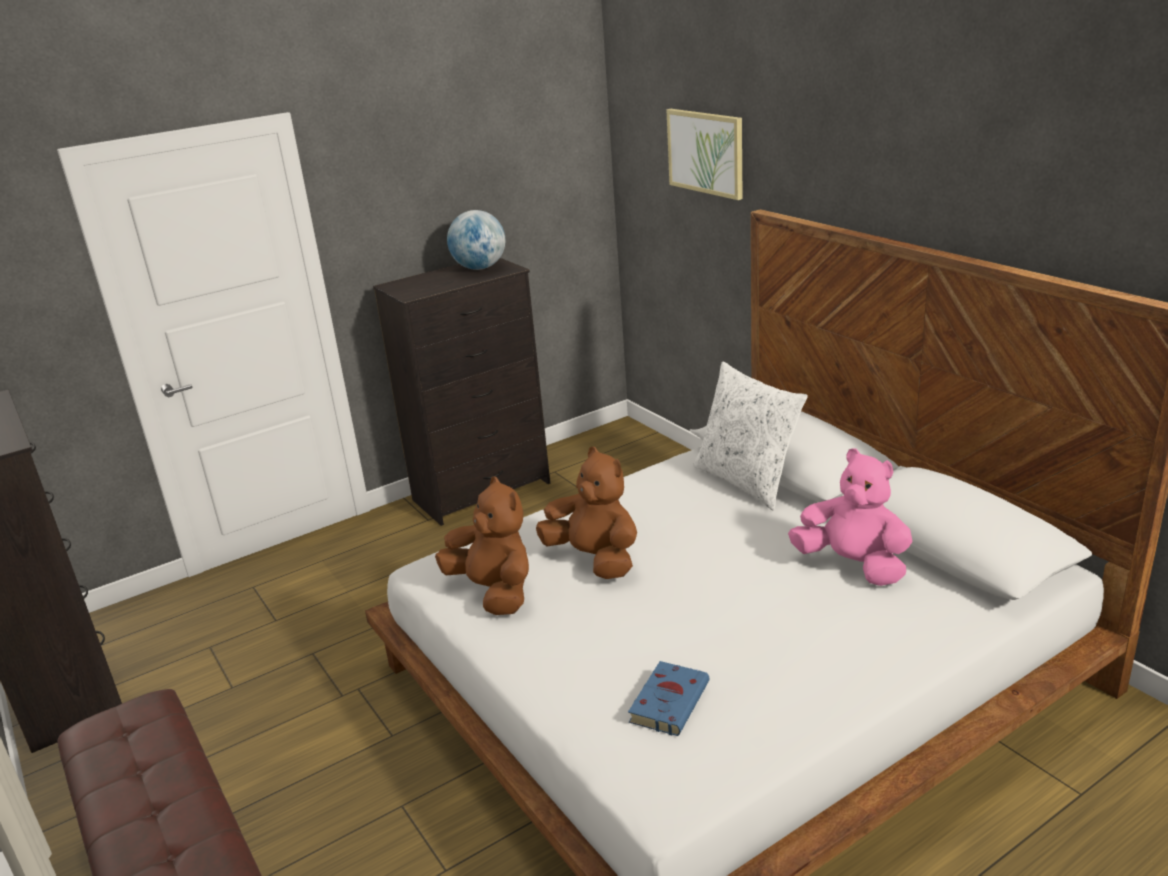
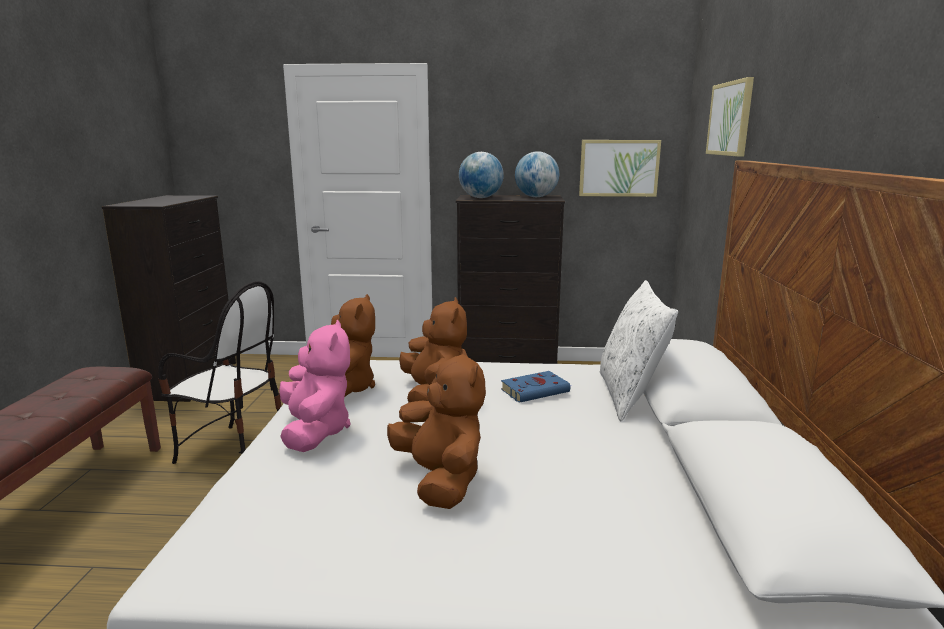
camera: 35 degrees right, 10 degrees down
blue book [628,661,709,736] -> blue book moved to [501,371,570,403]
pink plush toy [788,449,912,586] -> pink plush toy moved to [279,320,350,452]
none -> chair [158,281,281,464]
none -> brown plush toy [387,349,486,509]
none -> globe [459,152,504,198]
none -> picture [579,140,661,197]

